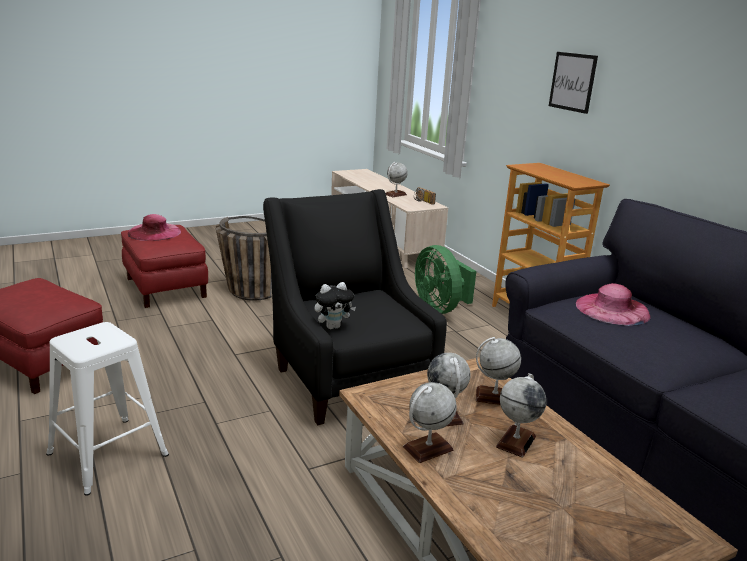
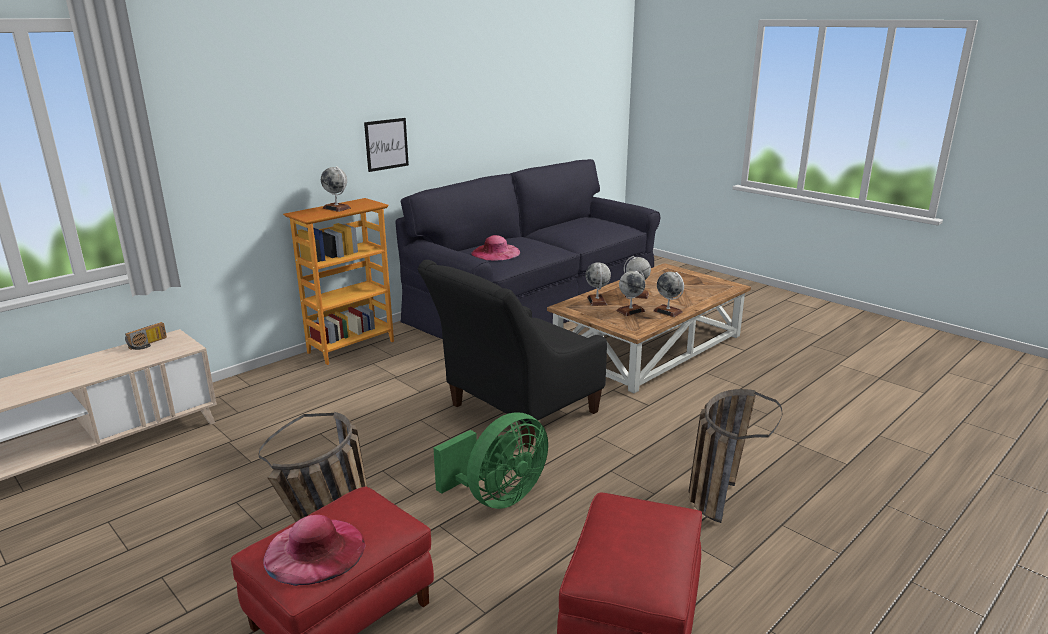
camera: 105 degrees left, 0 degrees up
white stool [46,322,169,496] -> basket [688,389,782,523]
plush toy [314,282,356,329] -> none
globe [386,162,408,197] -> globe moved to [321,166,351,212]
green fan [415,245,476,314] -> green fan moved to [433,412,548,509]
picture [549,52,598,114] -> picture moved to [364,118,409,172]

